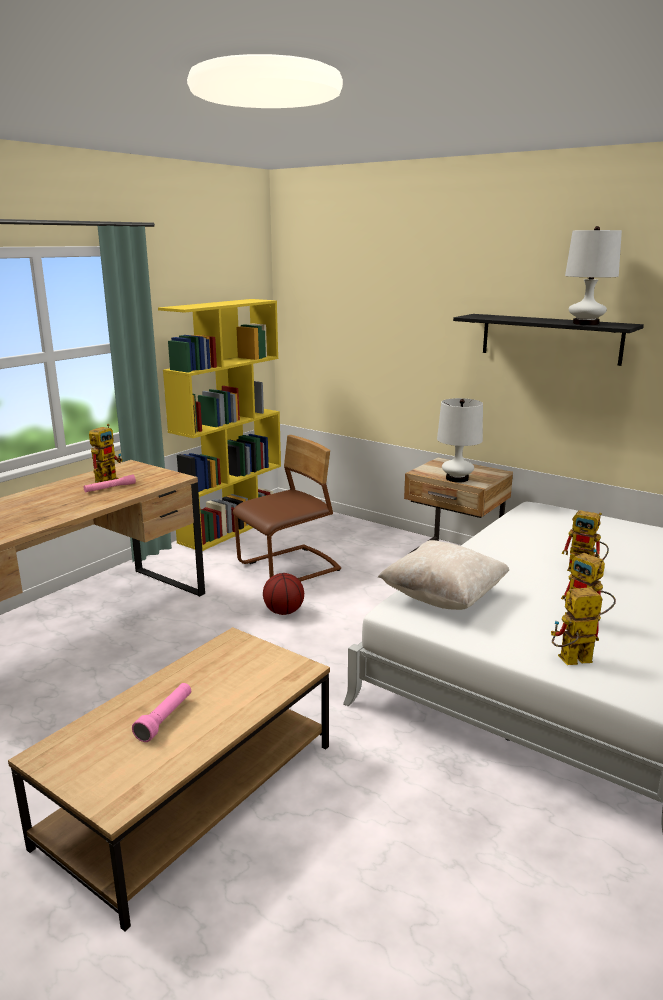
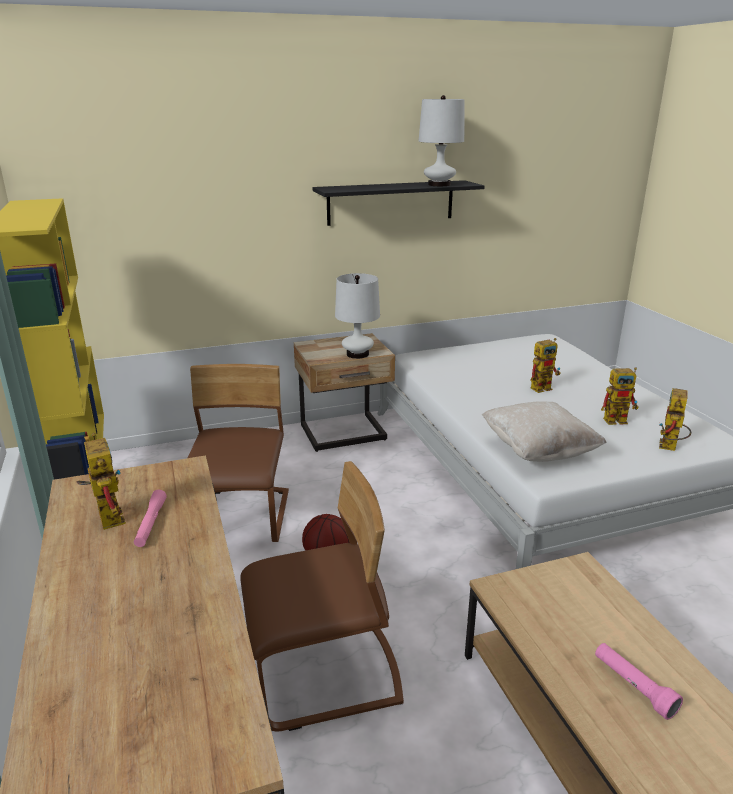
camera: 55 degrees left, 5 degrees up
none -> brown chair [240,461,404,732]

